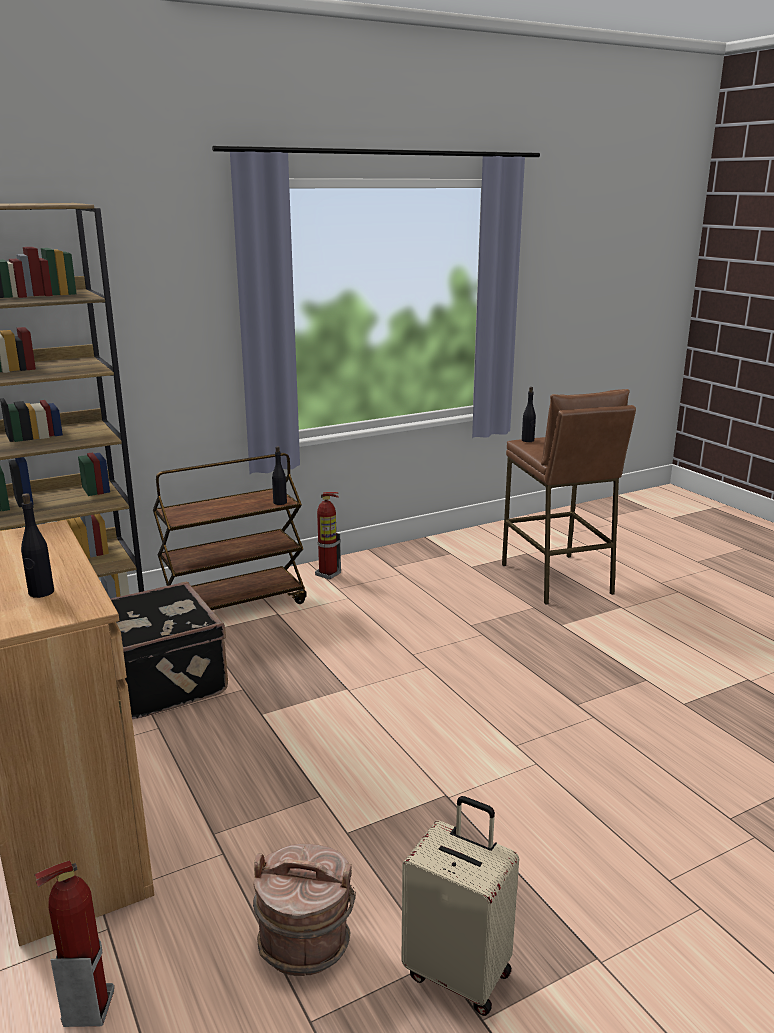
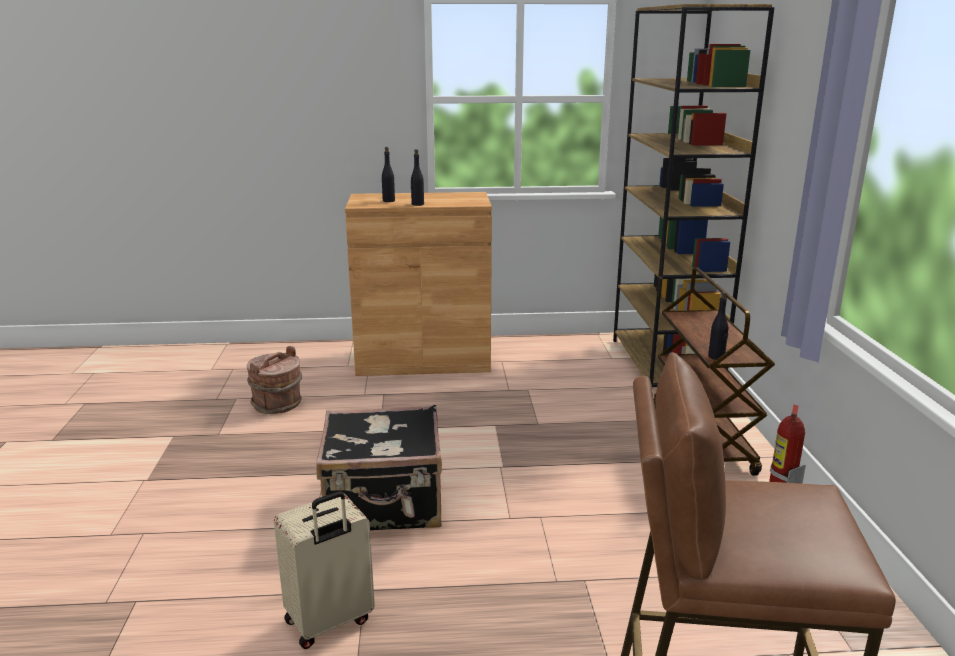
camera: 115 degrees right, 0 degrees up
fire extinguisher [35,861,114,1027] -> none
black suitcase [110,582,228,719] -> black suitcase moved to [316,405,442,530]
beige suitcase [401,796,519,1016] -> beige suitcase moved to [274,491,375,649]
black bottle [522,387,536,442] -> black bottle moved to [411,149,424,206]

